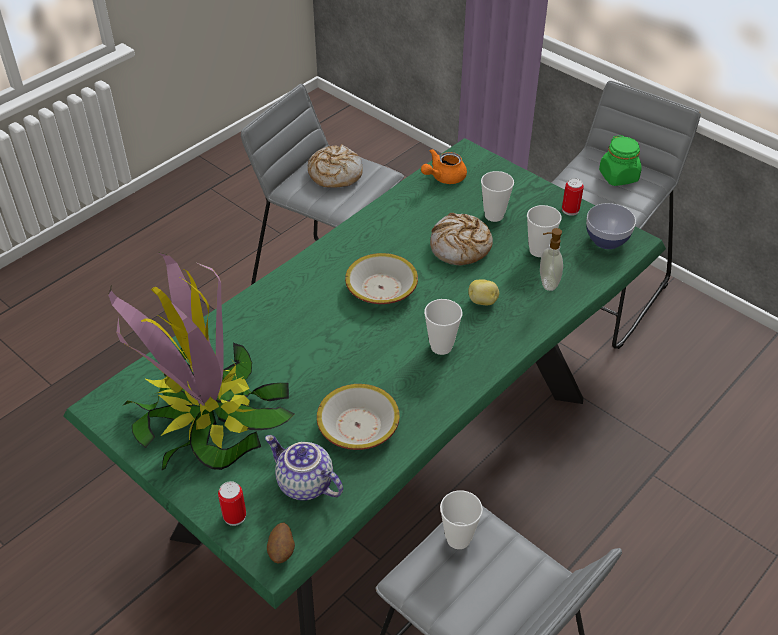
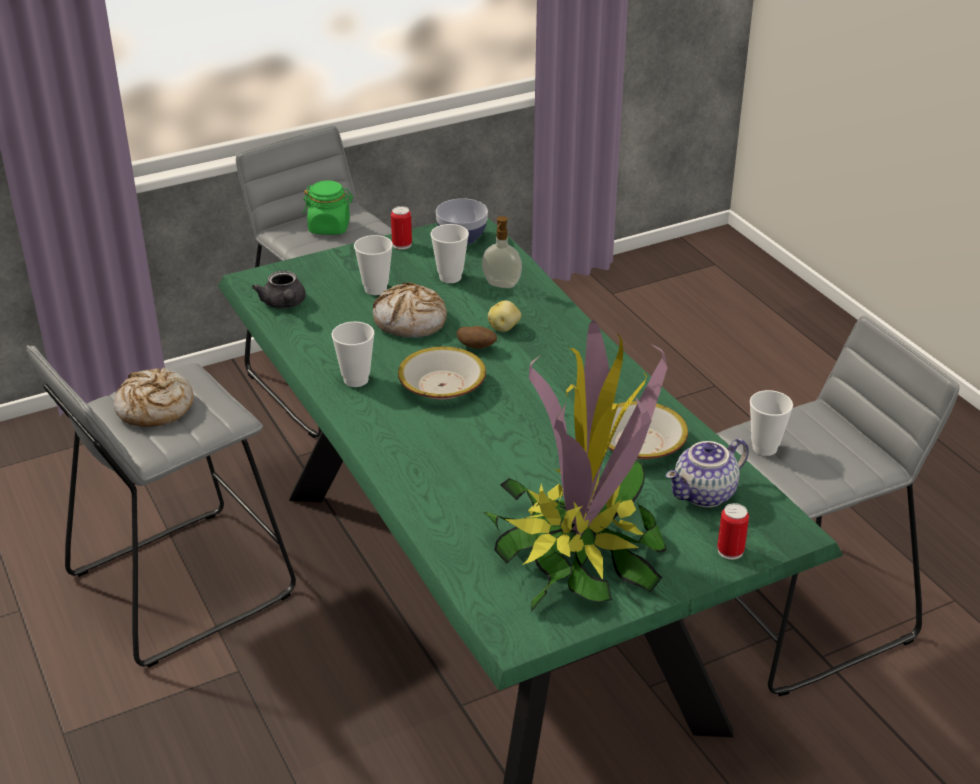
camera: 70 degrees left, 10 degrees down
potato [267,523,295,564] -> potato moved to [457,326,497,349]
orange teapot [421,149,467,184] -> grey teapot [252,271,306,309]
cup [424,299,462,355] -> cup moved to [332,321,375,387]

